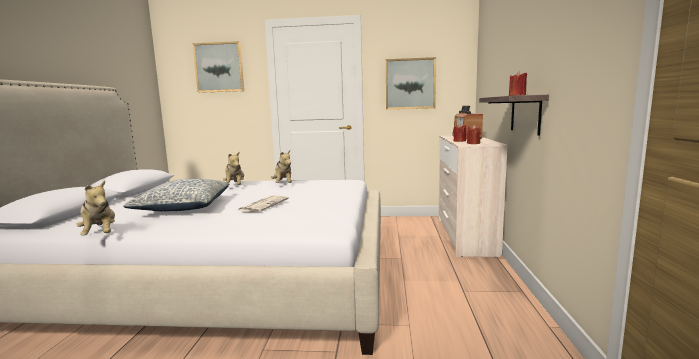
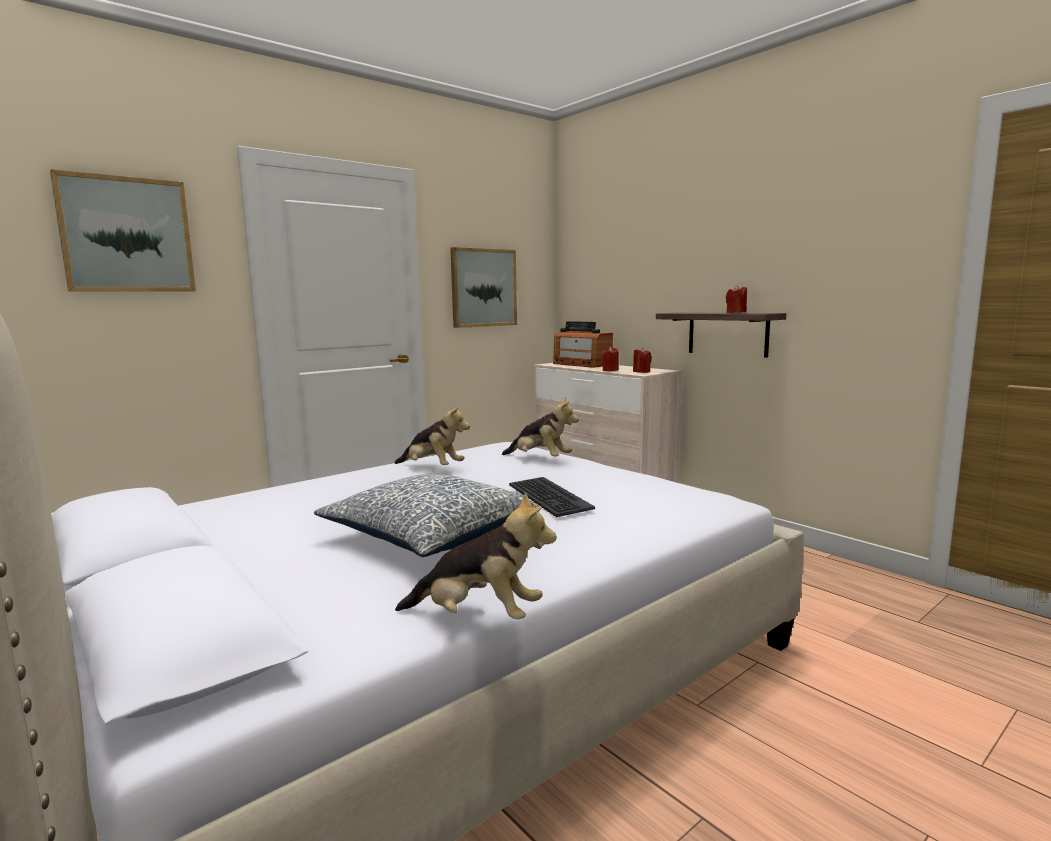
camera: 45 degrees left, 0 degrees up
plush toy [223,152,244,185] -> plush toy moved to [502,397,579,456]
newspaper [237,195,289,212] -> keyboard [509,477,595,517]

